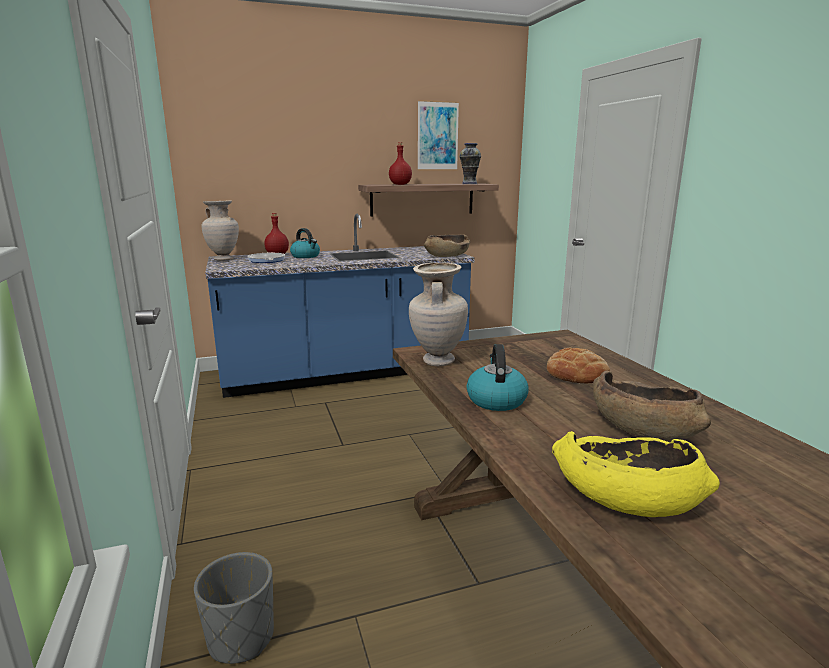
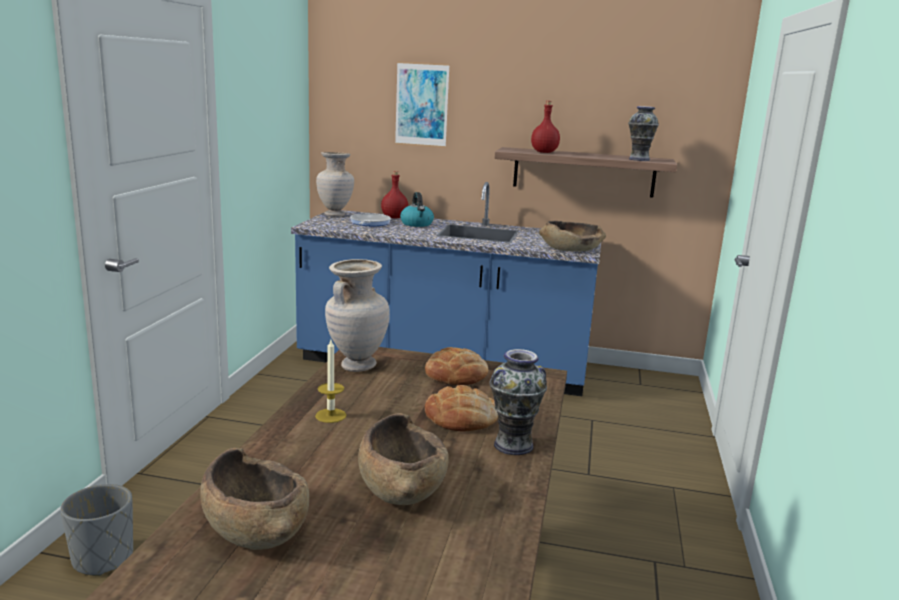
camera: 30 degrees right, 0 degrees up
picture [418,100,459,171] -> picture moved to [395,61,450,148]
kettle [466,344,529,411] -> candle [315,340,346,423]
yellow bowl [552,431,720,517] -> brown bowl [200,447,309,550]
none -> bread [425,347,488,385]
none -> vase [489,349,547,455]

